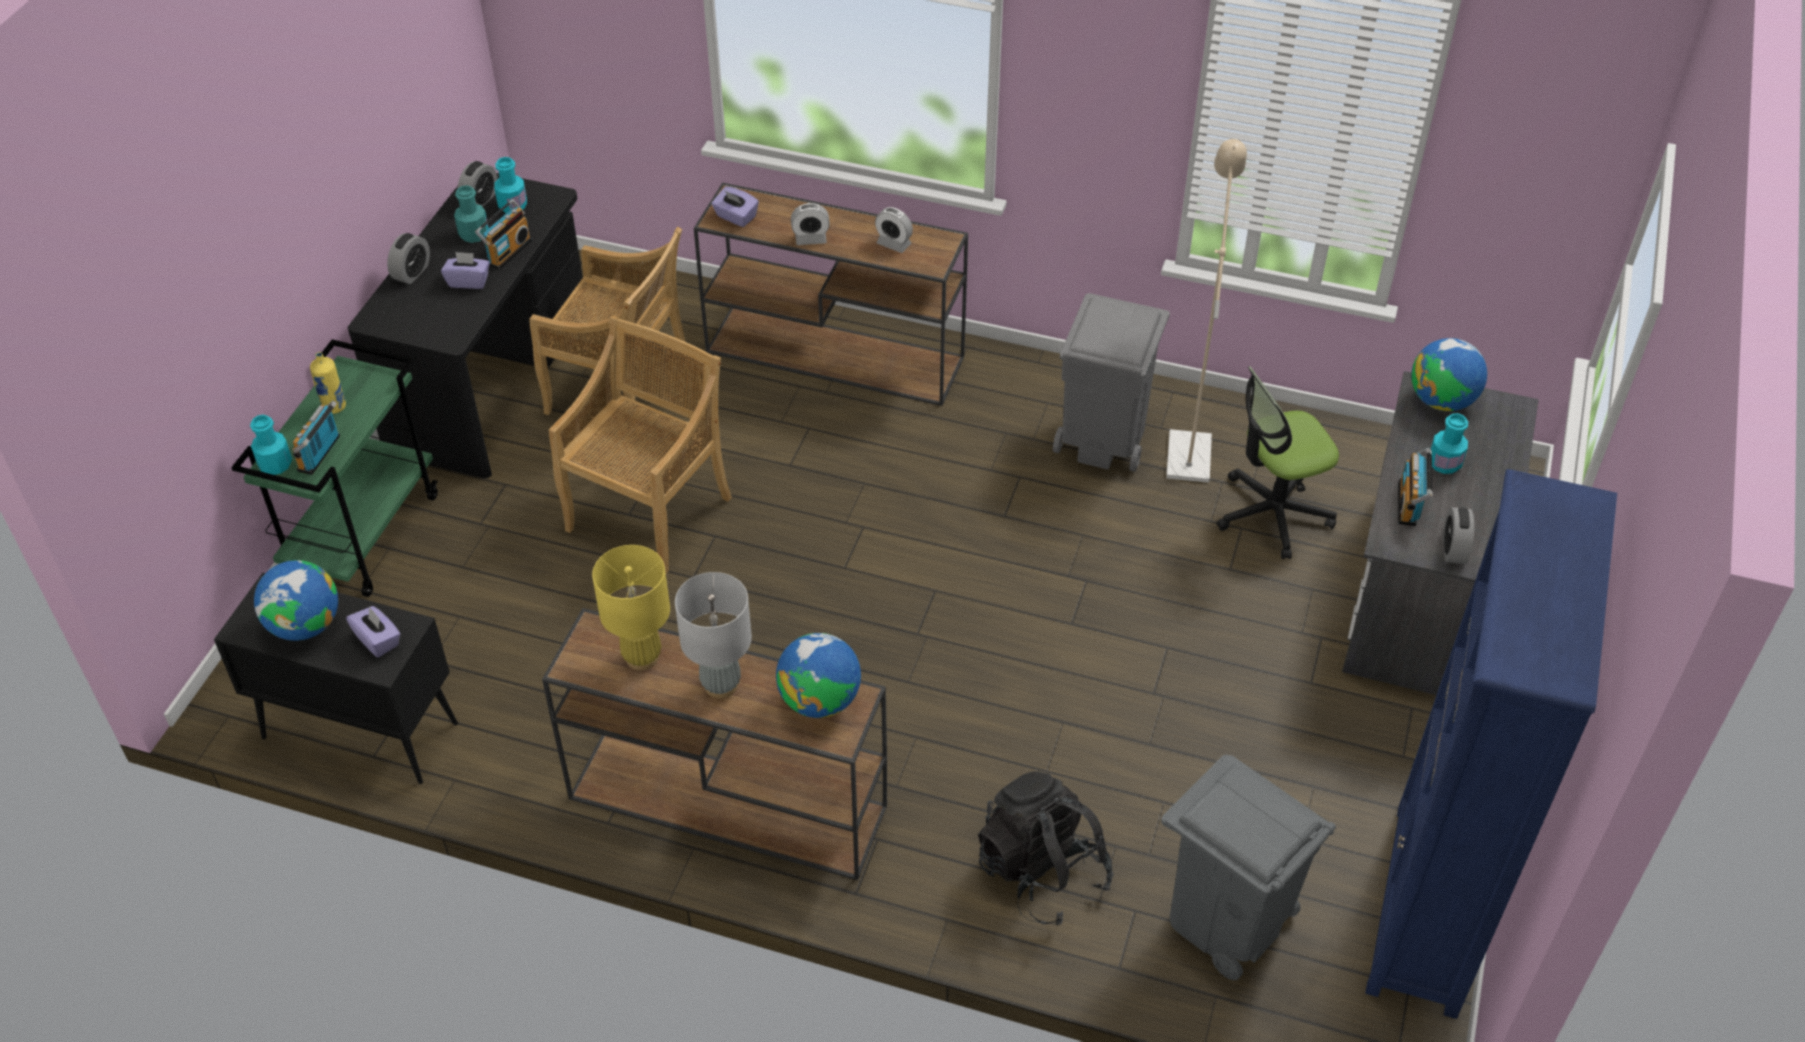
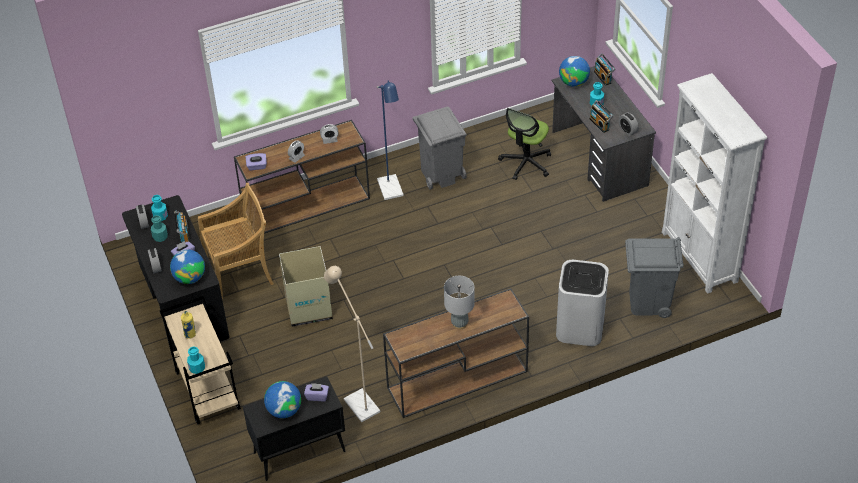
camera: 40 degrees left, 0 degrees up
green cart [231,339,438,597] -> beige cart [160,296,241,424]
radio [292,400,340,475] -> radio moved to [594,53,615,86]
beige chair [549,316,732,574] -> cardboard box [279,246,333,327]
yellow table lamp [592,545,670,670] -> none
globe [776,633,861,718] -> globe moved to [170,250,205,284]
black backpack [978,771,1113,925] -> white trash can [556,260,609,346]
beige floor lamp [1166,139,1247,483] -> beige floor lamp moved to [324,266,380,422]
blue bookcase [1365,469,1617,1019] -> white bookcase [662,73,767,294]
none -> blue floor lamp [377,80,404,200]

